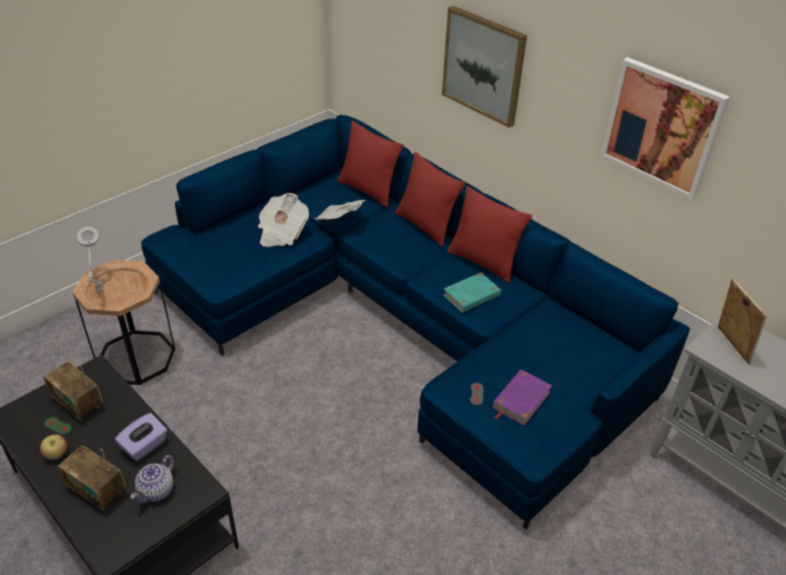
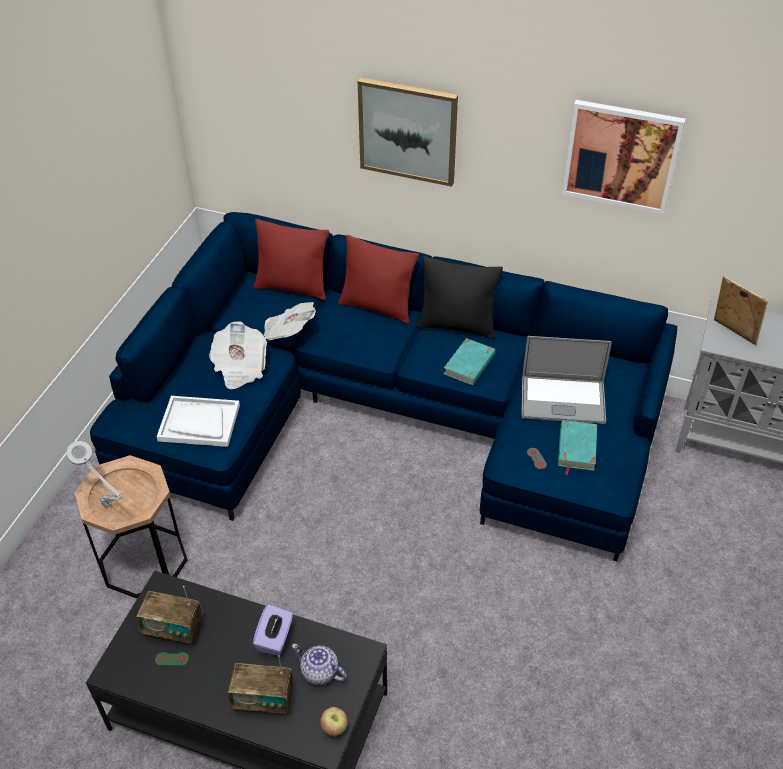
camera: 25 degrees left, 5 degrees up
apple [40,434,67,460] -> apple moved to [320,707,348,736]
teapot [130,455,174,503] -> teapot turned 120 degrees clockwise [292,644,347,685]
red pillow [447,186,532,283] -> black pillow [416,256,503,339]
purple book [492,369,552,426] -> turquoise book [558,420,597,475]
none -> white tray [157,396,240,447]
none -> laptop [522,336,612,424]

